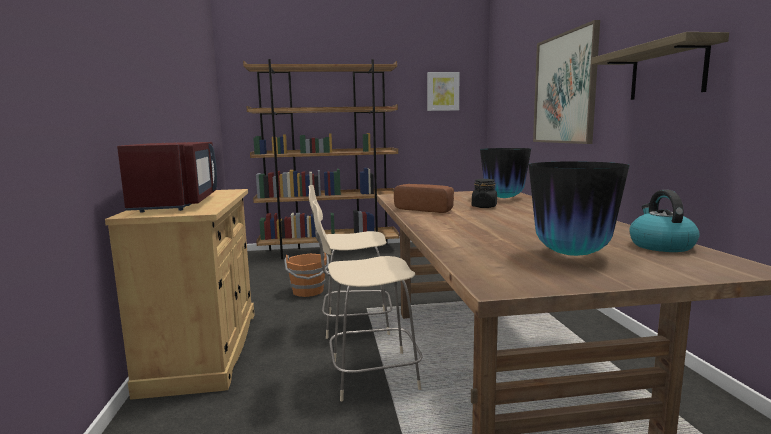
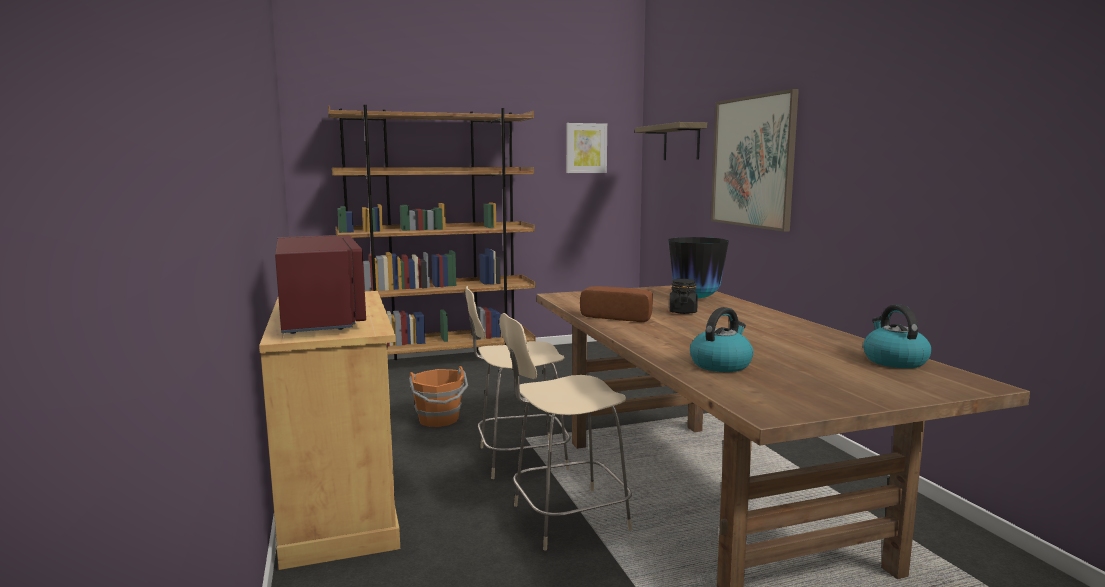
camera: 10 degrees left, 0 degrees up
vase [529,161,630,256] -> none
shelf [591,32,729,100] -> shelf moved to [635,122,707,160]
none -> kettle [690,307,754,372]

